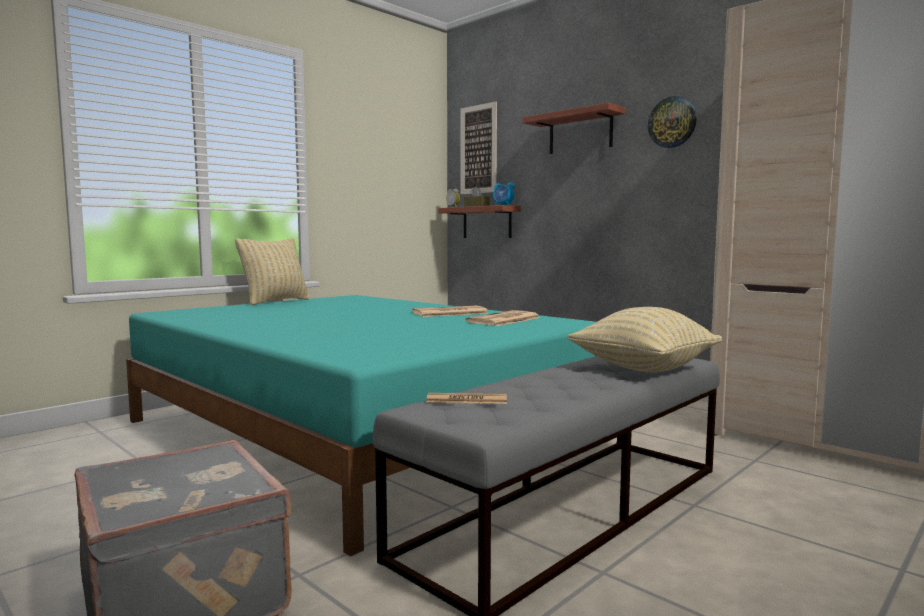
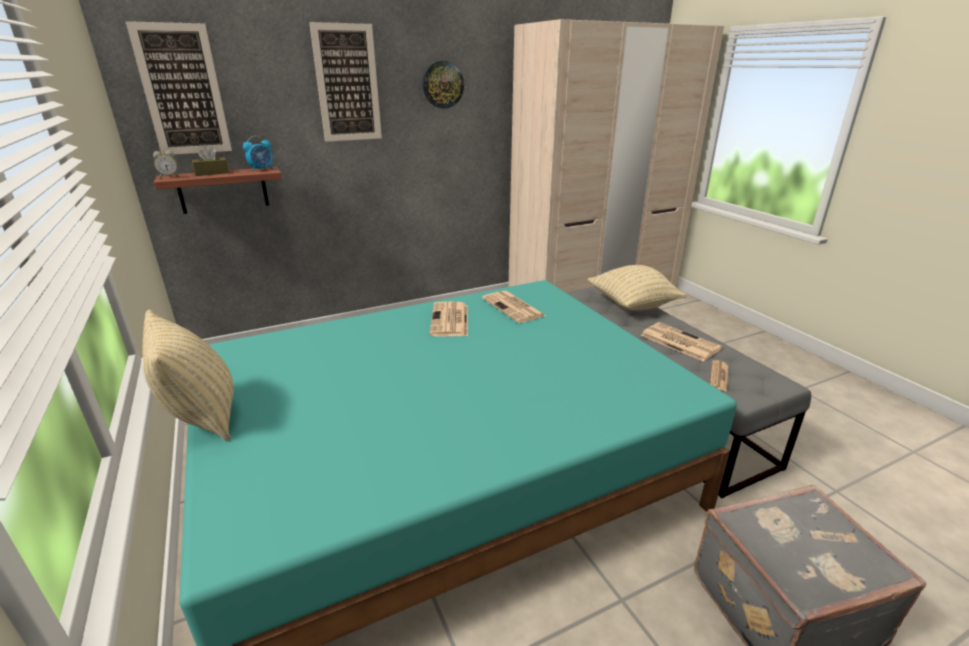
camera: 70 degrees left, 20 degrees up
shelf [522,103,626,154] -> picture [309,22,382,142]
none -> newspaper [640,322,723,361]

